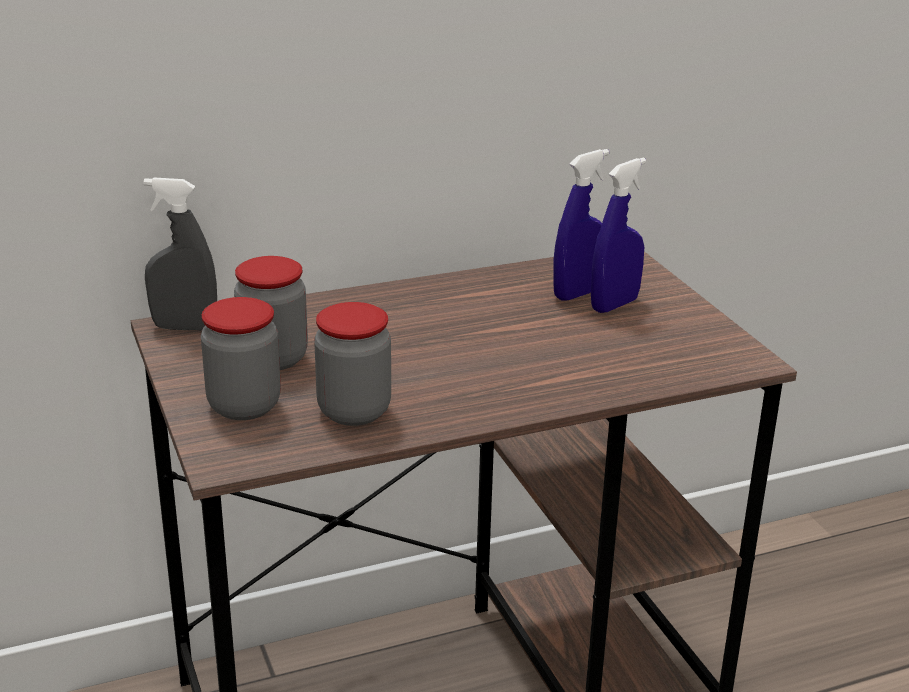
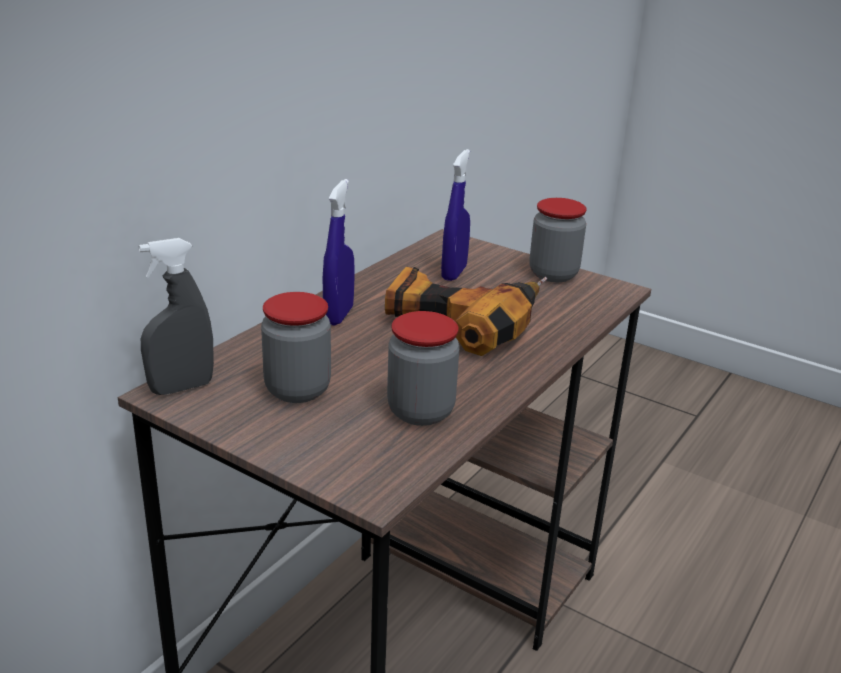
camera: 35 degrees left, 0 degrees up
jar [201,297,281,420] -> jar moved to [529,198,586,282]
blue spray bottle [591,158,646,313] -> blue spray bottle moved to [323,179,355,326]
none -> power drill [385,267,547,356]

